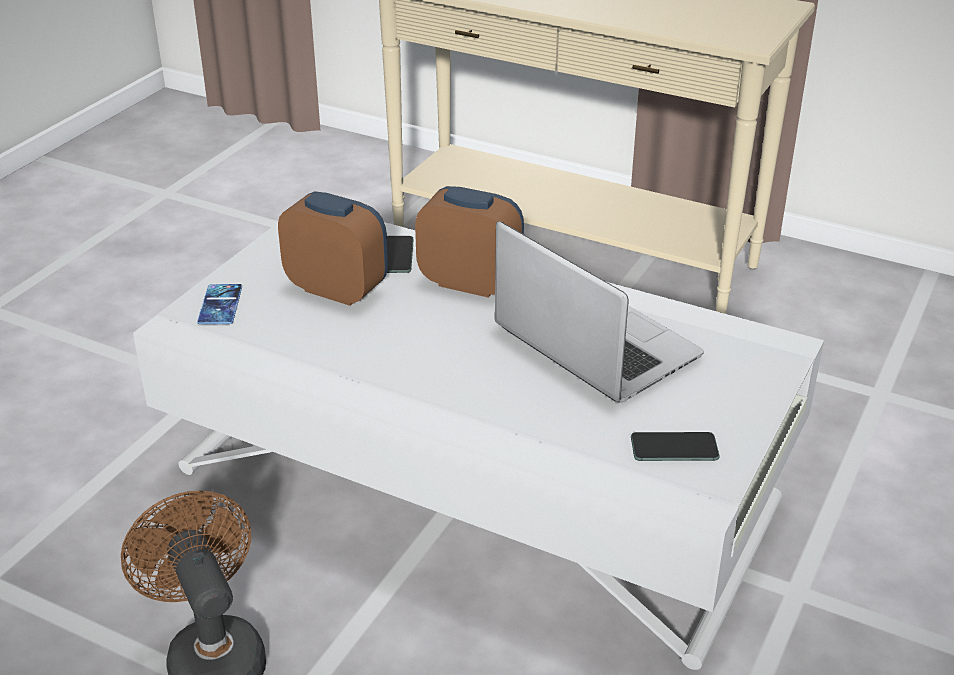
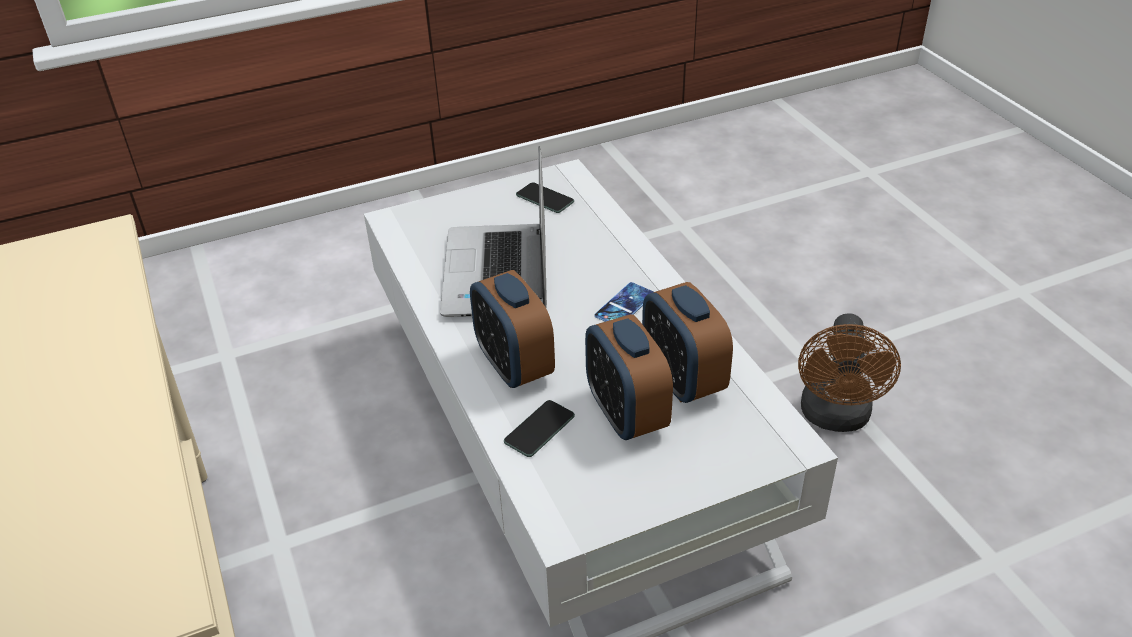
camera: 140 degrees left, 5 degrees up
phone [197,284,242,324] -> phone moved to [594,282,654,322]
none -> alarm clock [642,282,733,403]

